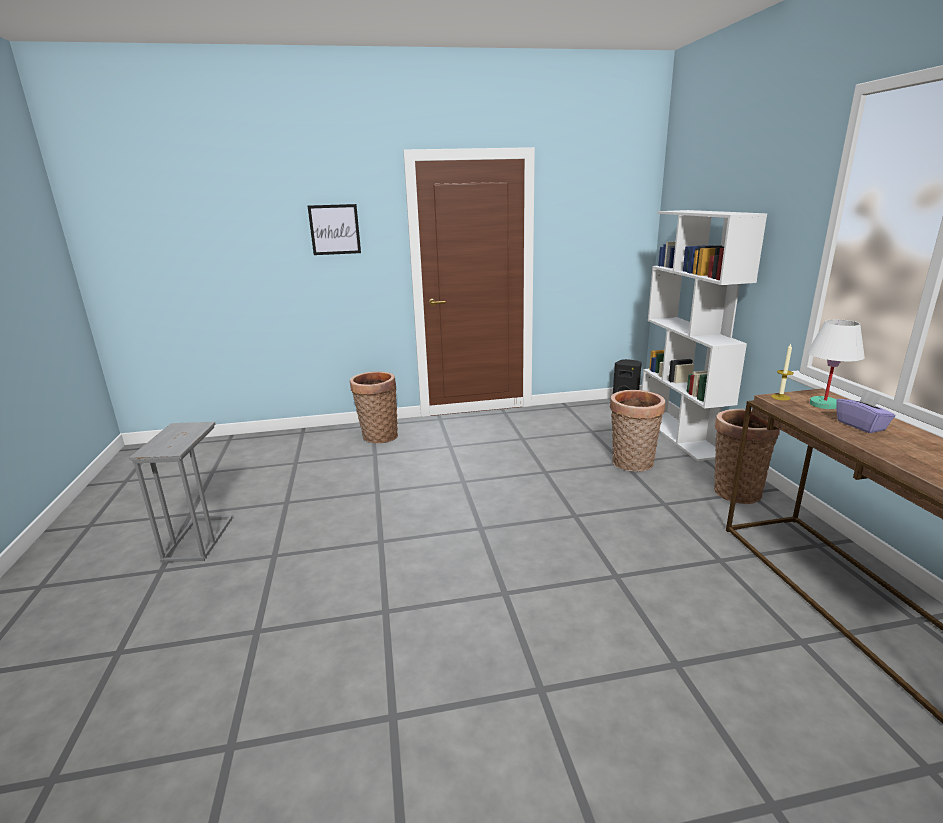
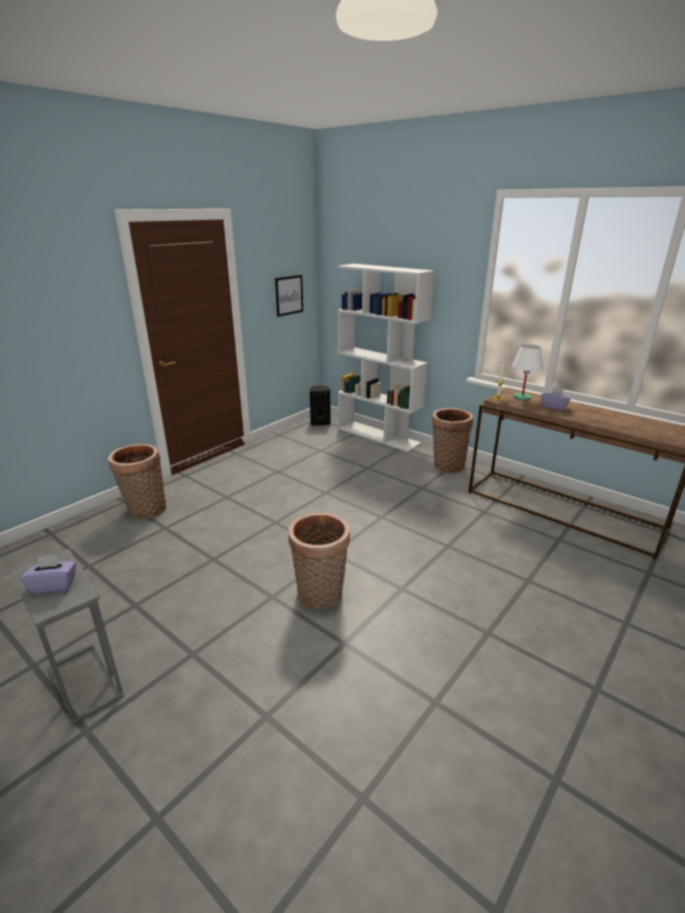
camera: 40 degrees left, 5 degrees up
picture [308,204,361,255] -> picture moved to [275,275,303,317]
basket [610,390,665,472] -> basket moved to [288,512,350,609]
none -> purple tissue box [20,555,76,594]

